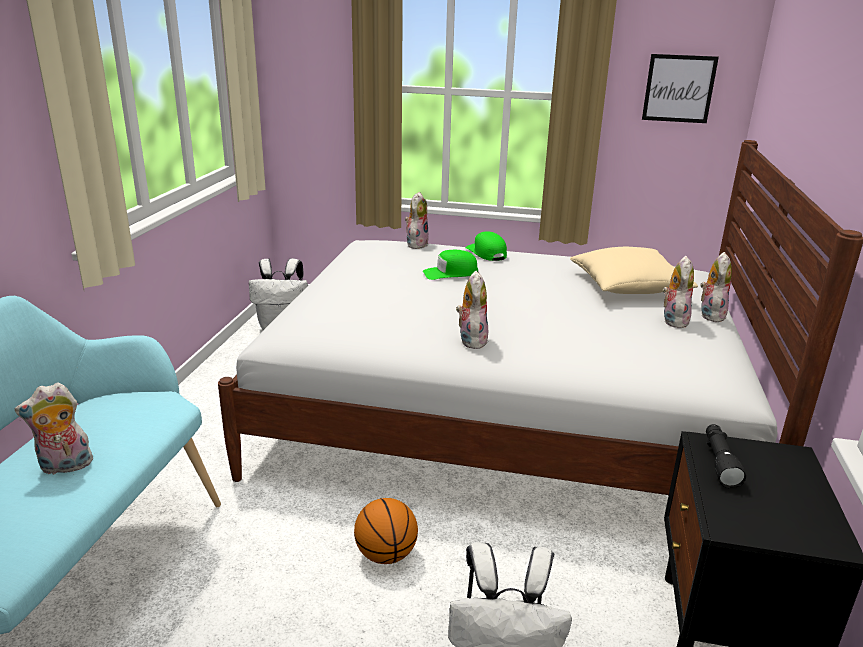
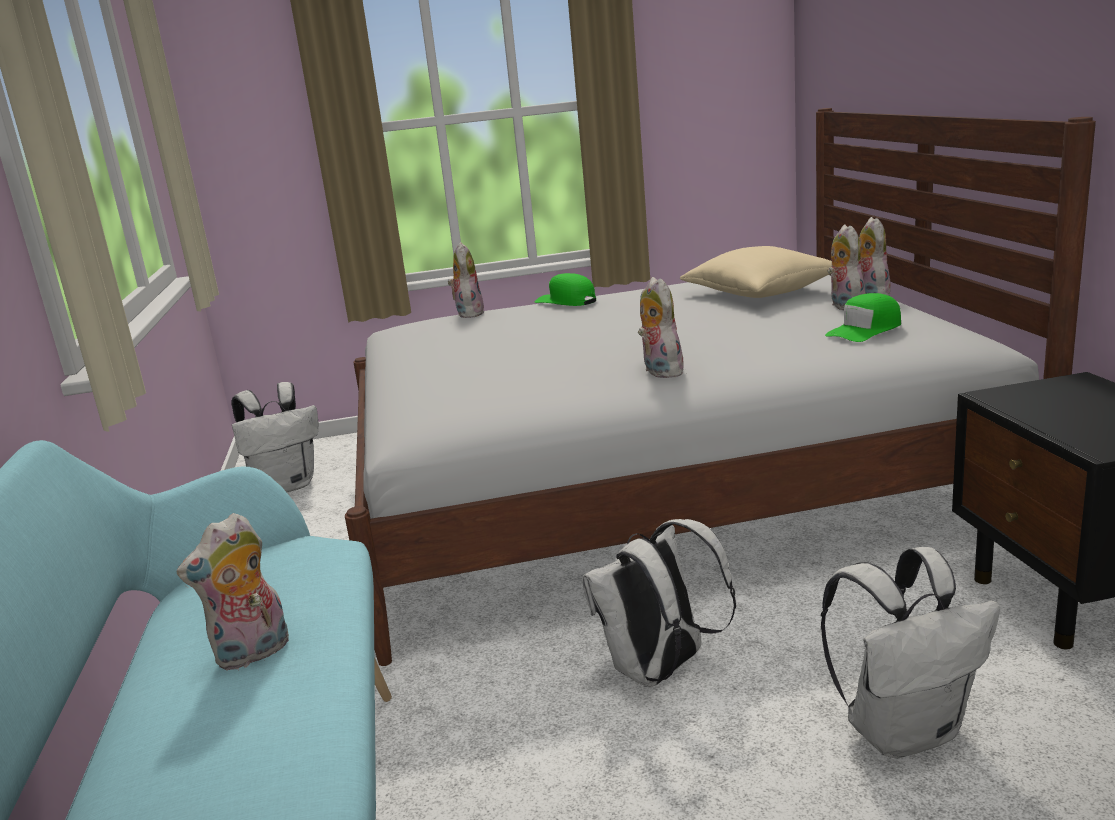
camera: 20 degrees left, 5 degrees down
basketball [354,498,418,564] -> white backpack [582,519,736,687]
green cap [423,250,478,280] -> green cap moved to [825,293,901,342]
picture [642,54,719,123] -> none
black flashlight [706,424,746,488] -> none

